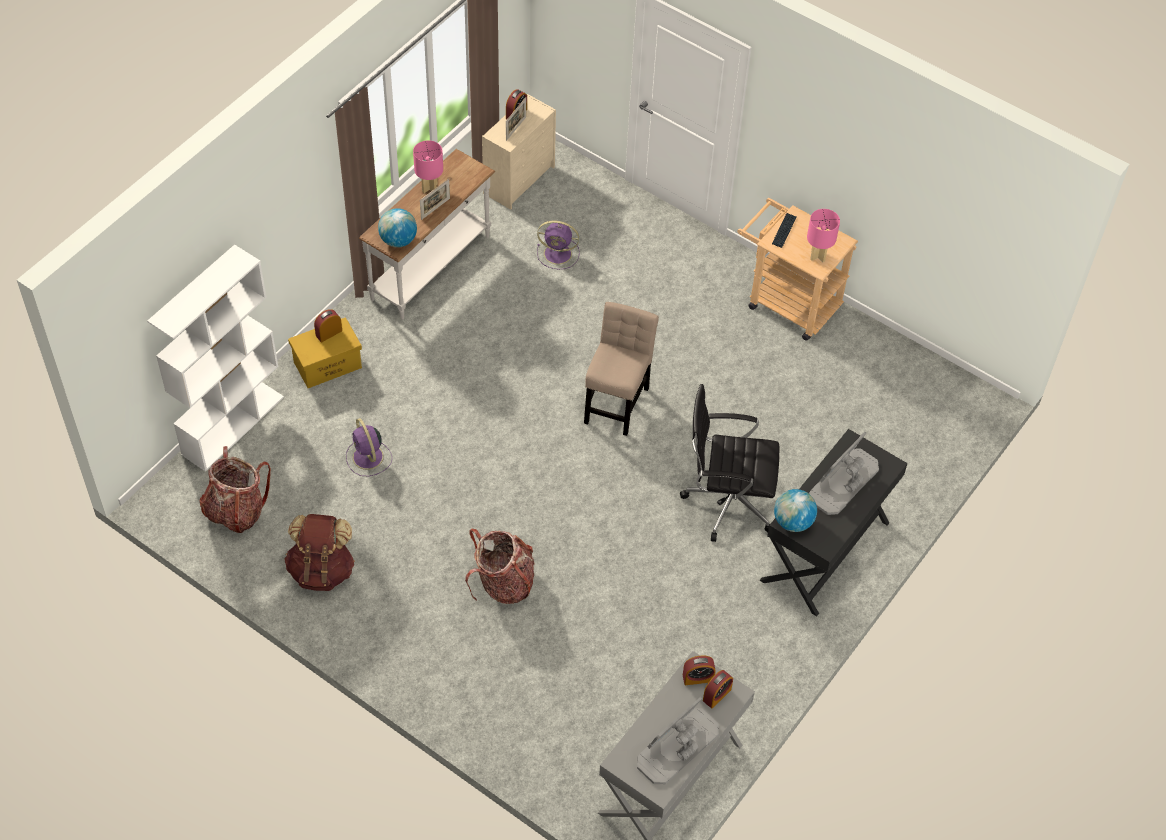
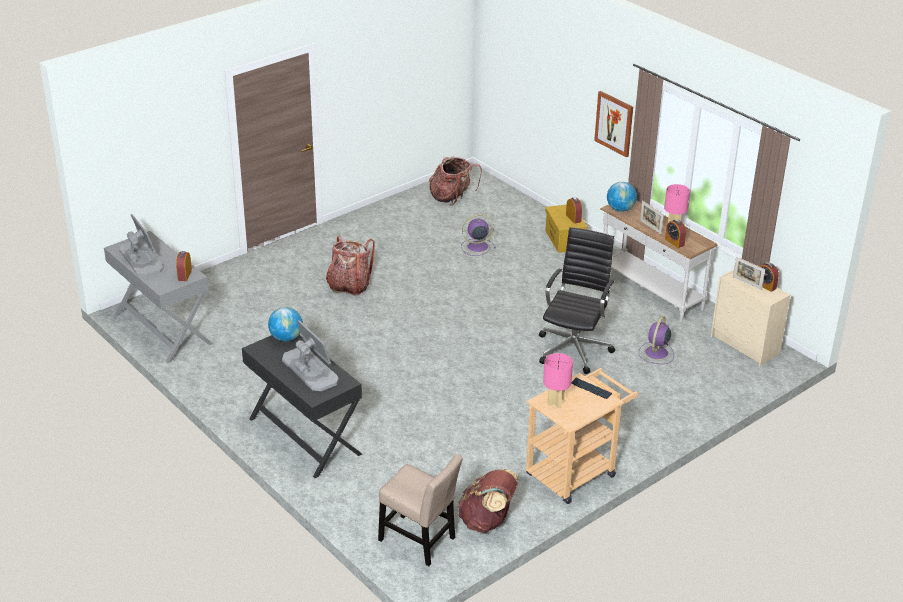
camera: 105 degrees right, 20 degrees down
white bookcase [147,245,284,472] -> none
brown backpack [284,514,355,591] -> brown backpack moved to [457,468,519,533]
beige chair [584,302,659,436] -> beige chair moved to [378,454,463,566]
black office chair [680,384,780,542] -> black office chair moved to [539,227,615,374]
alarm clock [703,670,733,708] -> alarm clock moved to [665,219,686,248]
none -> picture [594,91,633,157]

